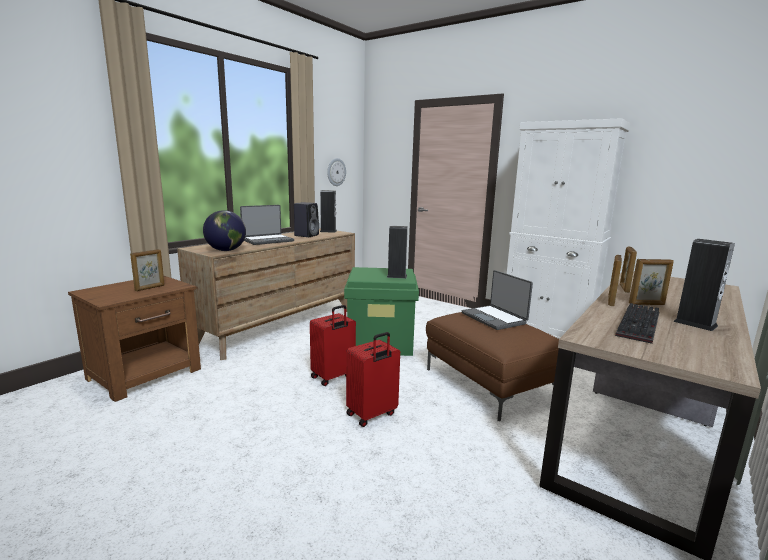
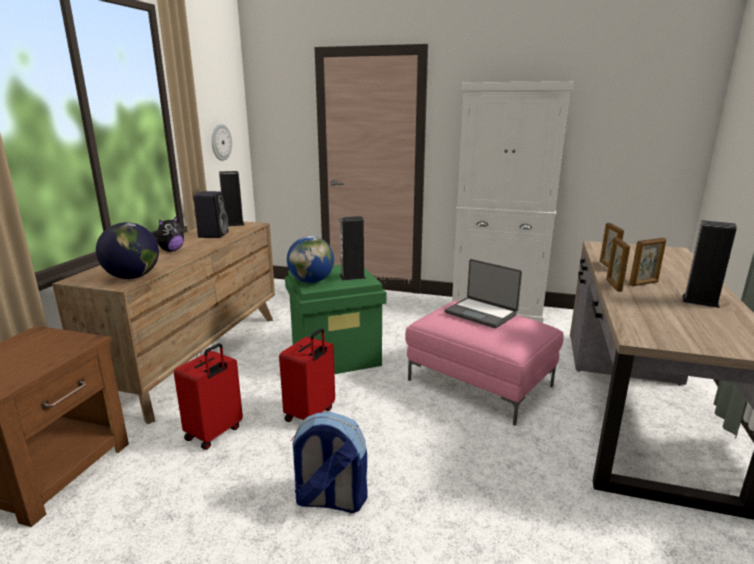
camera: 20 degrees left, 5 degrees up
picture frame [130,249,165,291] -> none
laptop [240,205,294,245] -> plush toy [156,216,184,252]
red suitcase [346,332,400,427] -> red suitcase moved to [174,343,243,450]
brown ottoman [426,312,559,421] -> pink ottoman [405,300,564,426]
keyboard [615,303,659,344] -> none
none -> globe [287,236,334,283]
none -> backpack [290,412,368,513]

